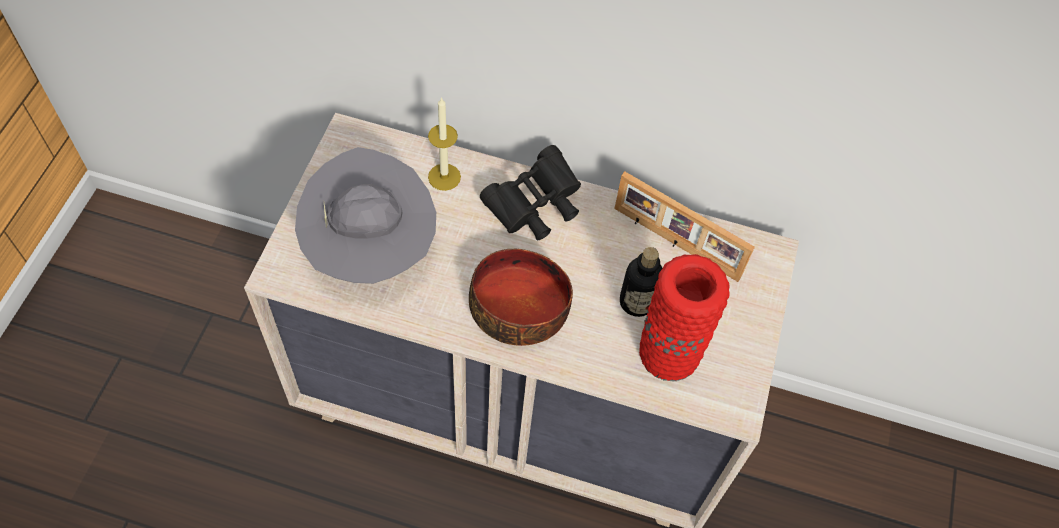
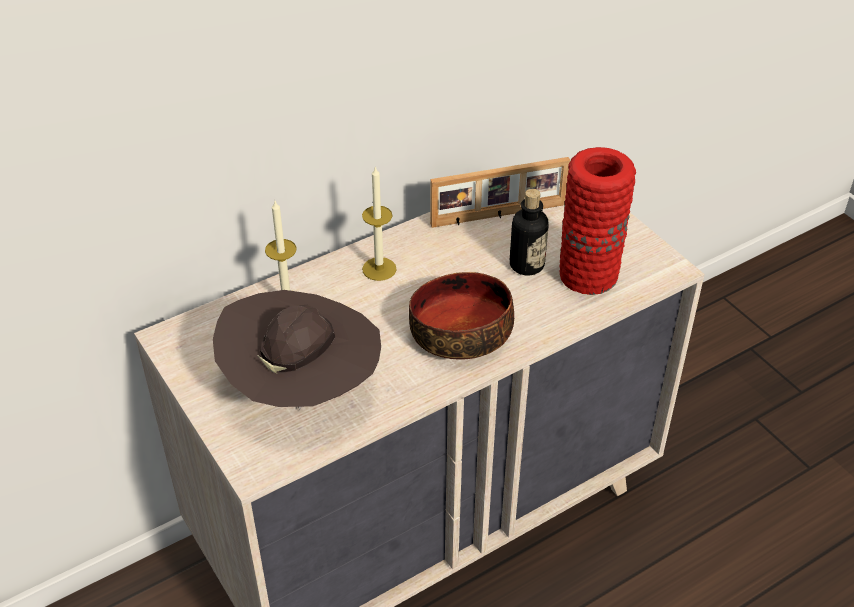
camera: 45 degrees left, 15 degrees down
grey hat [295,147,436,284] -> brown hat [213,290,381,410]
black binoculars [480,145,581,240] -> candle [362,166,397,281]

